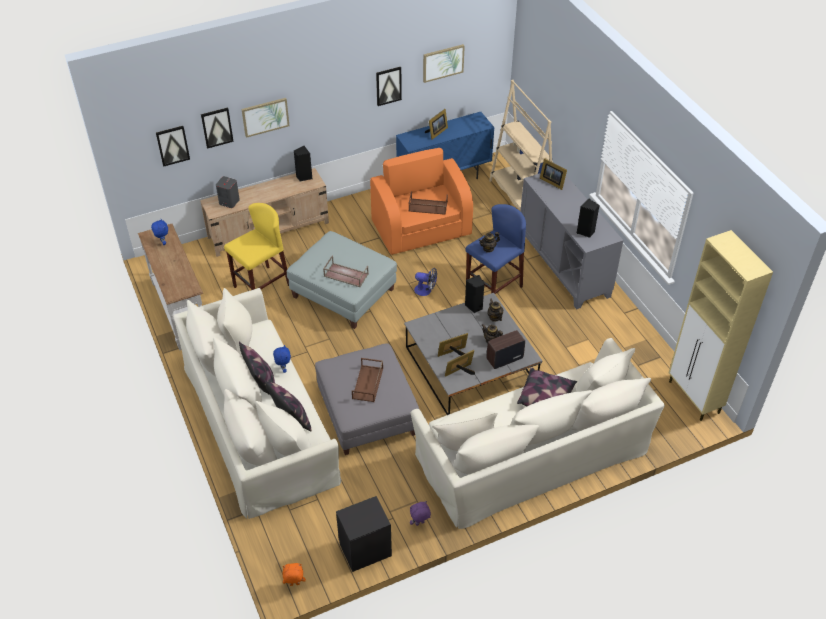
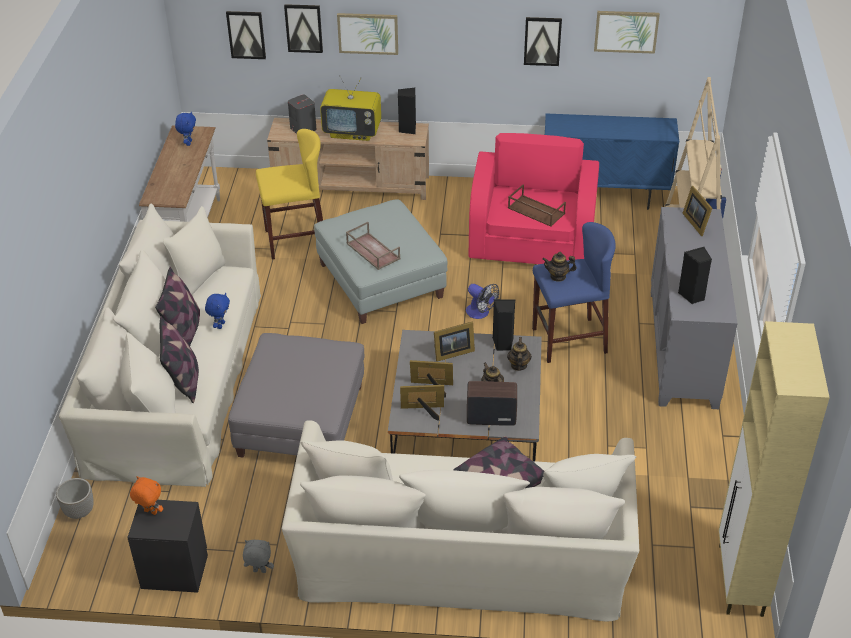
camera: 30 degrees right, 5 degrees down
orange plush toy [282,563,306,586] -> orange plush toy moved to [130,476,163,515]
brown tray [352,358,383,402] -> none
orange armchair [370,148,473,255] -> pink armchair [469,133,599,264]
purple plush toy [410,501,431,526] -> grey plush toy [243,540,274,573]
picture frame [425,109,448,140] -> picture frame moved to [434,321,475,362]
none -> planter [56,478,94,519]
none -> television [320,75,381,141]

